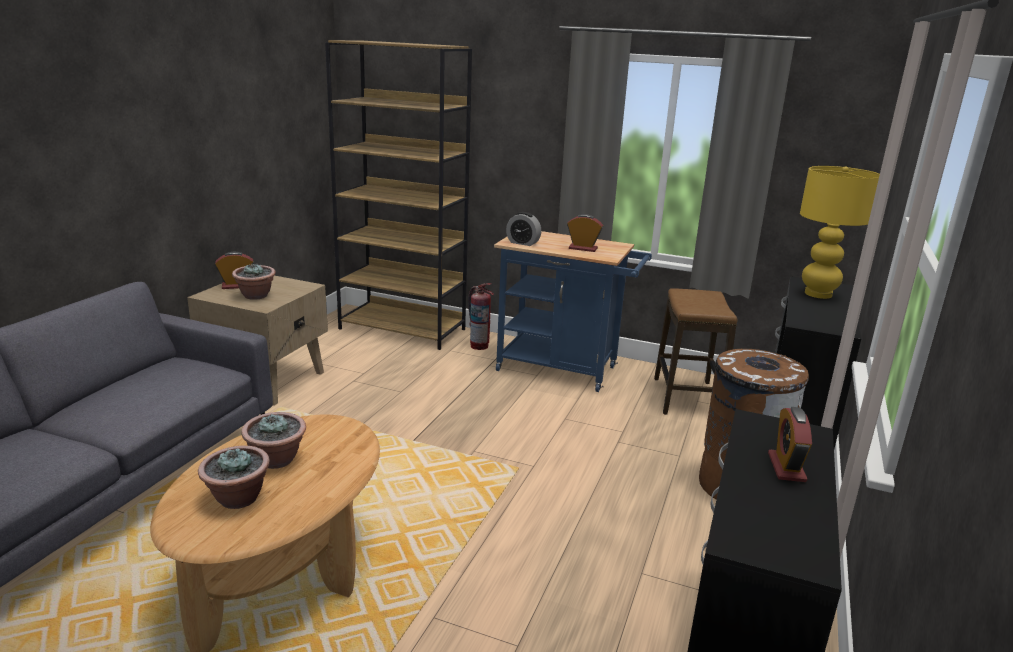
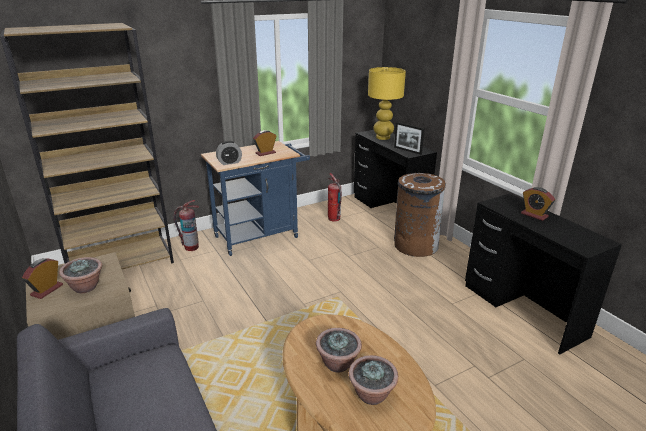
camera: 50 degrees left, 5 degrees up
stool [654,288,738,415] -> fire extinguisher [328,173,342,221]
none -> picture frame [394,122,425,155]

